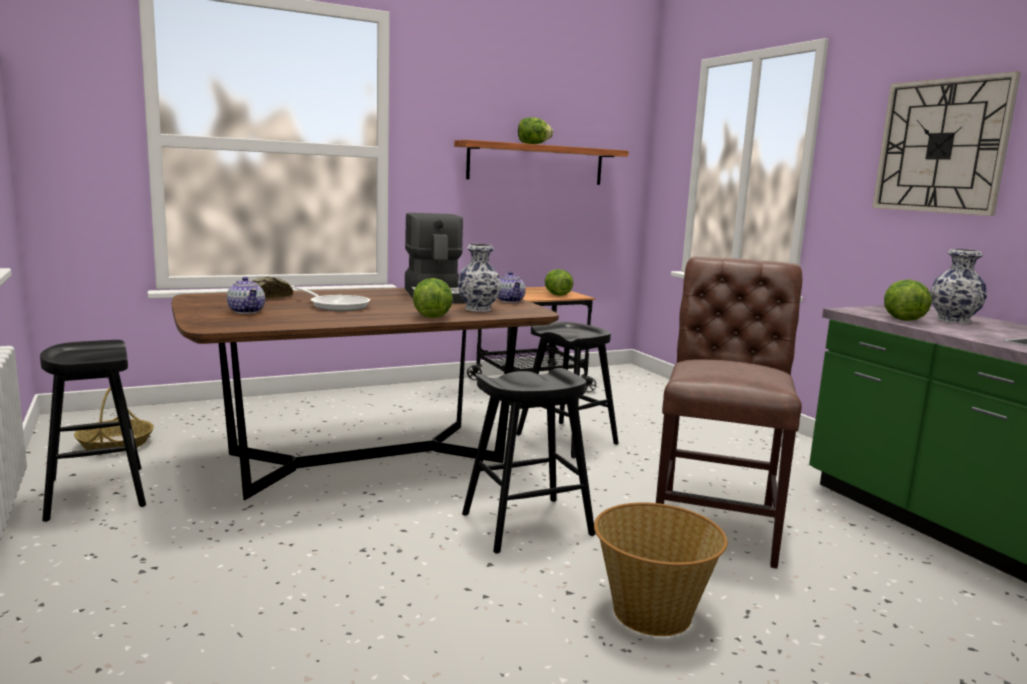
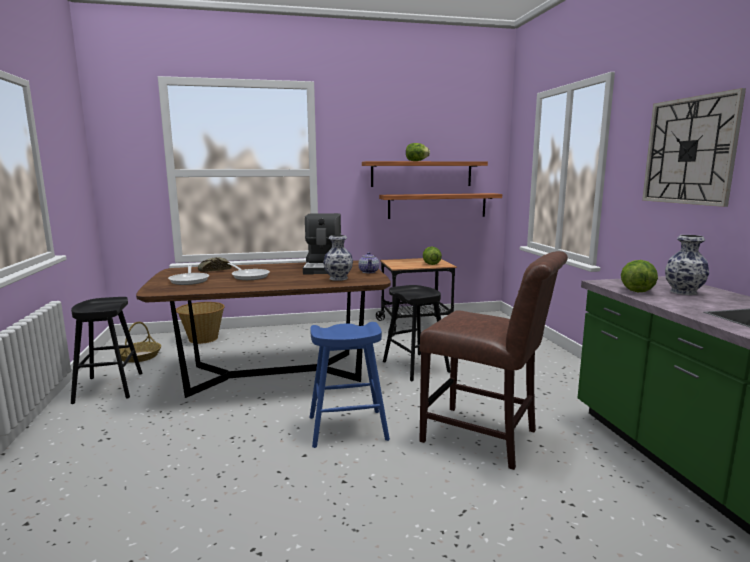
camera: 15 degrees right, 0 degrees up
teapot [227,277,265,314] -> frying pan [168,265,209,285]
lettuce [413,278,453,318] -> none
black stool [462,368,595,554] -> blue stool [310,322,390,448]
basket [594,502,728,636] -> basket moved to [176,302,225,344]
brown chair [656,256,802,569] -> brown chair turned 90 degrees clockwise [419,251,568,470]
none -> shelf [379,193,502,219]

